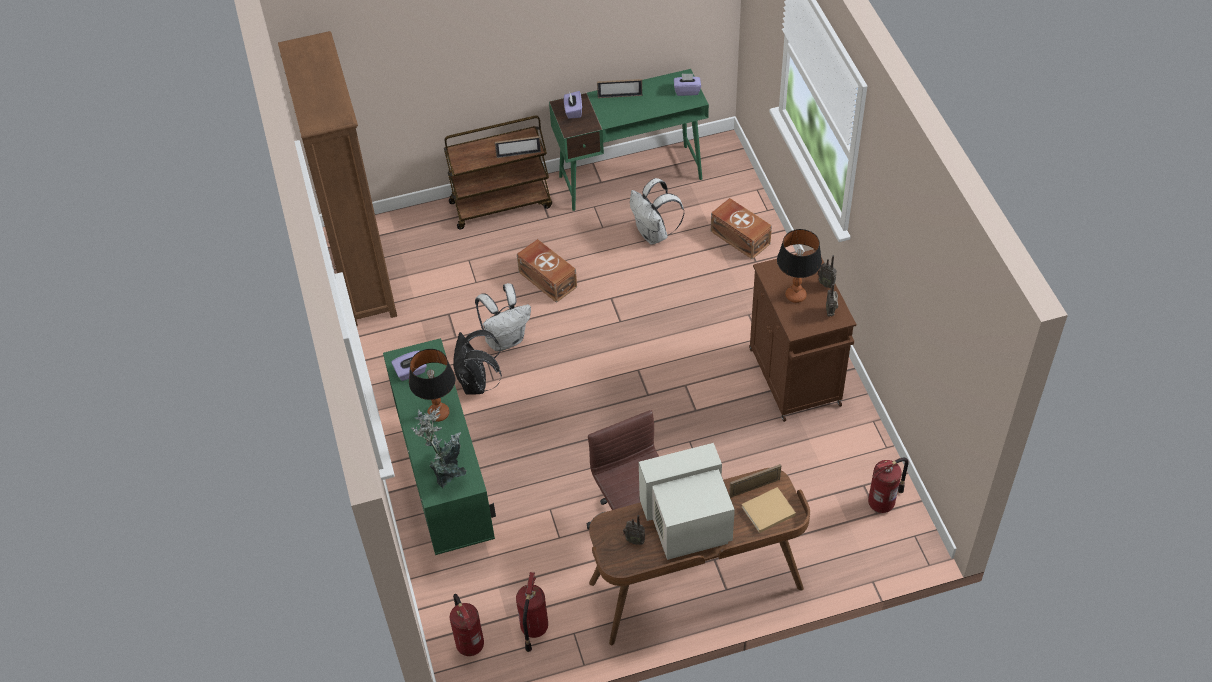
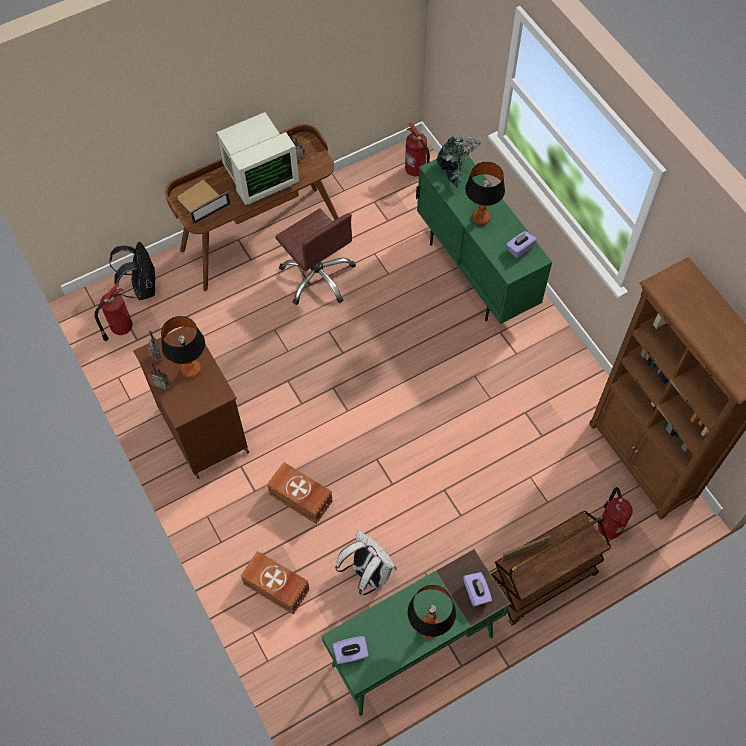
camera: 165 degrees right, 10 degrees up
black backpack [453,330,502,395] -> black backpack moved to [109,242,155,300]
white backpack [475,283,531,351] -> none
fire extinguisher [516,572,548,652] -> fire extinguisher moved to [598,487,633,539]
brown storage box [517,239,577,303] -> brown storage box moved to [267,462,333,524]
picture frame [597,79,642,98] -> table lamp [408,585,456,639]

